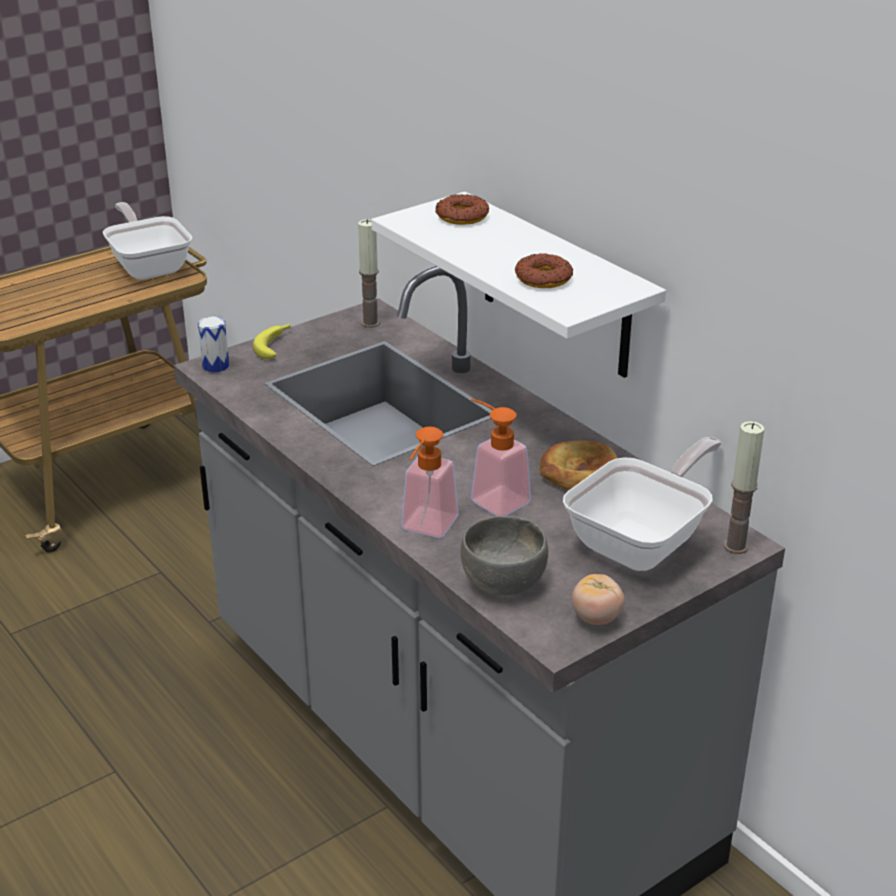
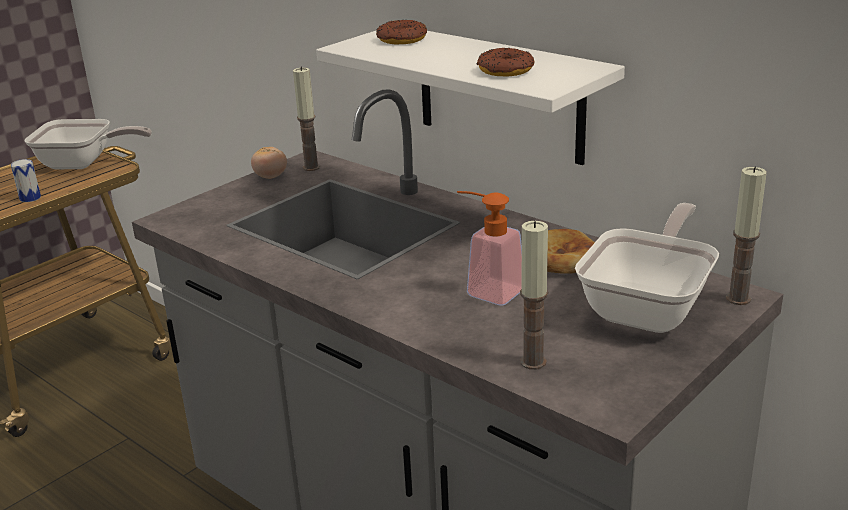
camera: 10 degrees left, 5 degrees down
frying pan [103,202,192,280] -> frying pan turned 135 degrees clockwise [24,119,152,169]
can [198,316,229,373] -> can moved to [11,159,41,202]
banana [253,323,291,359] -> none
soap dispenser [401,426,459,538] -> none
grey bowl [461,516,548,595] -> candle [520,221,548,370]
tomato [572,574,625,625] -> tomato moved to [251,147,287,179]

